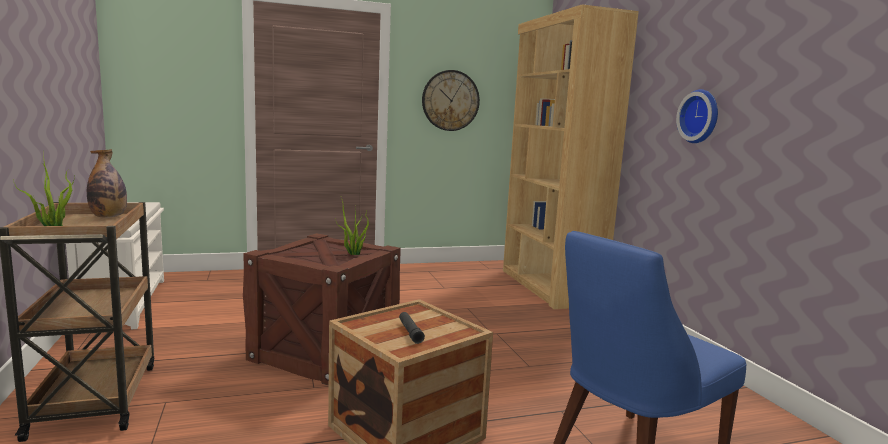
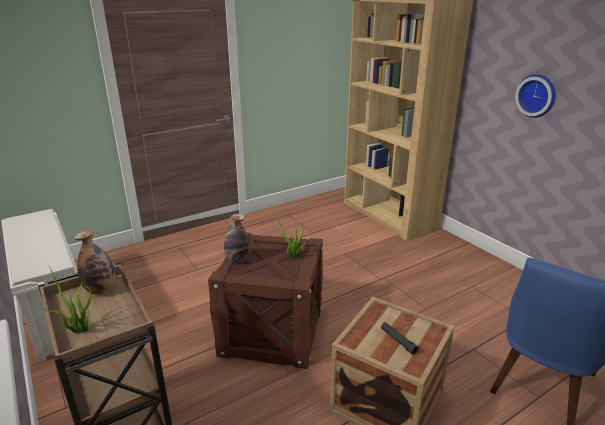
camera: 15 degrees left, 15 degrees up
wall clock [422,70,480,131] -> none
none -> bottle [224,214,249,263]

